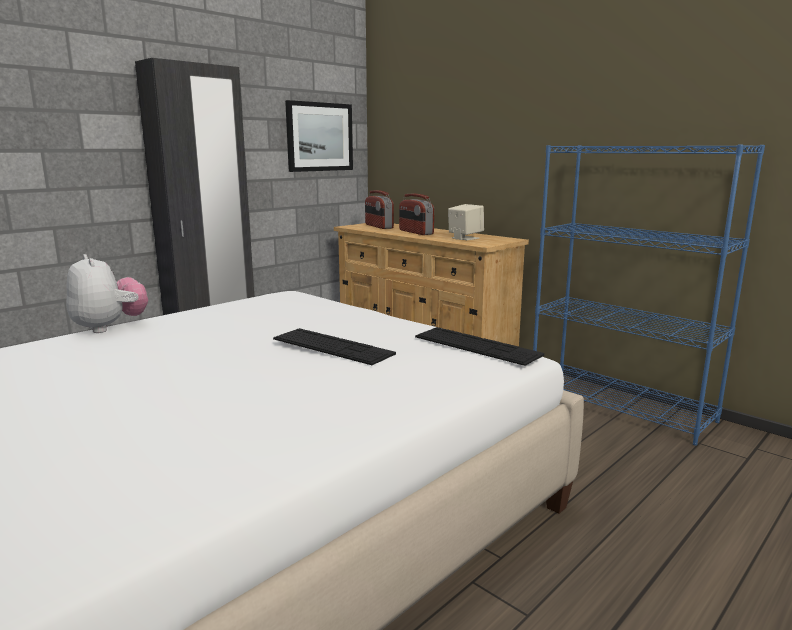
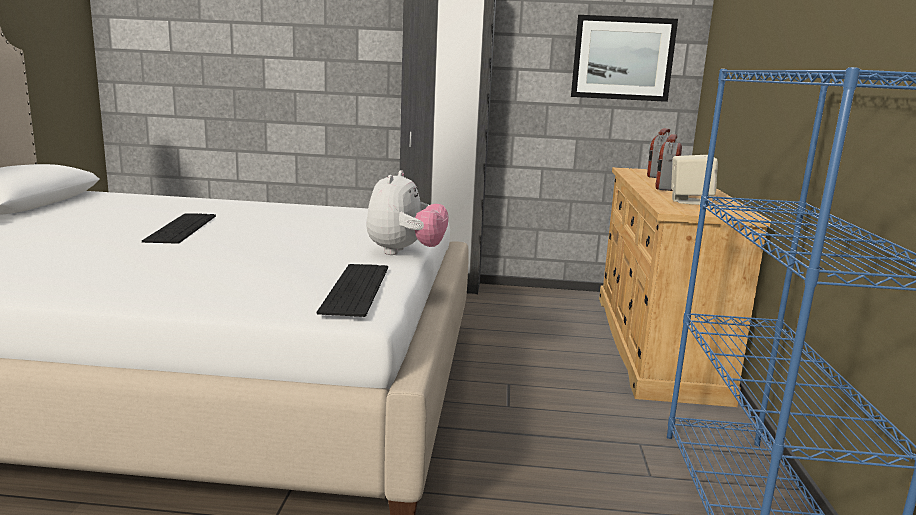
camera: 50 degrees right, 0 degrees up
plush toy [66,254,148,333] -> plush toy moved to [366,170,449,255]
keyboard [273,328,396,365] -> keyboard moved to [142,213,216,244]

